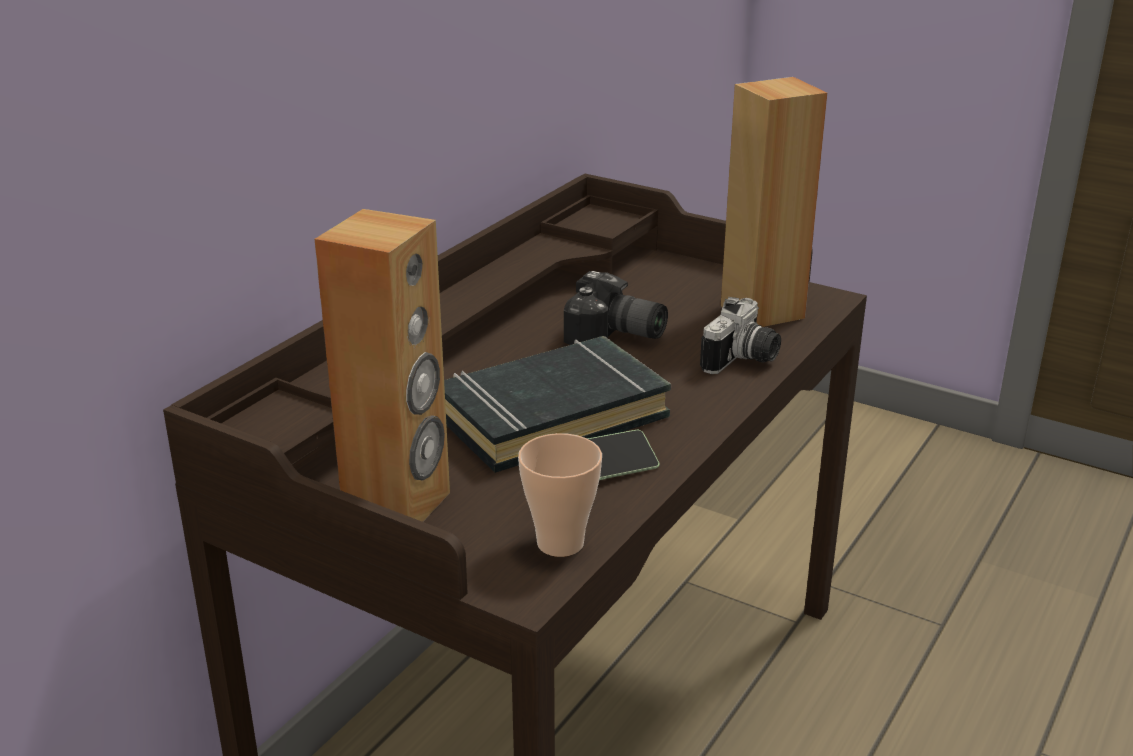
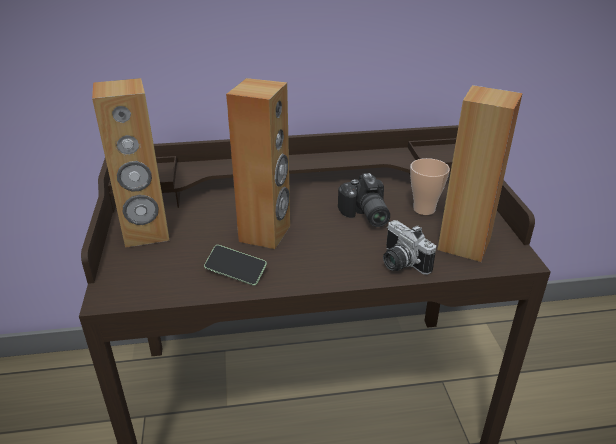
camera: 50 degrees right, 5 degrees up
black book [444,336,671,473] -> brown speaker [226,78,290,249]
cup [518,433,602,557] -> cup moved to [410,158,450,215]
camera [700,297,781,374] -> camera turned 60 degrees clockwise [383,220,436,275]

